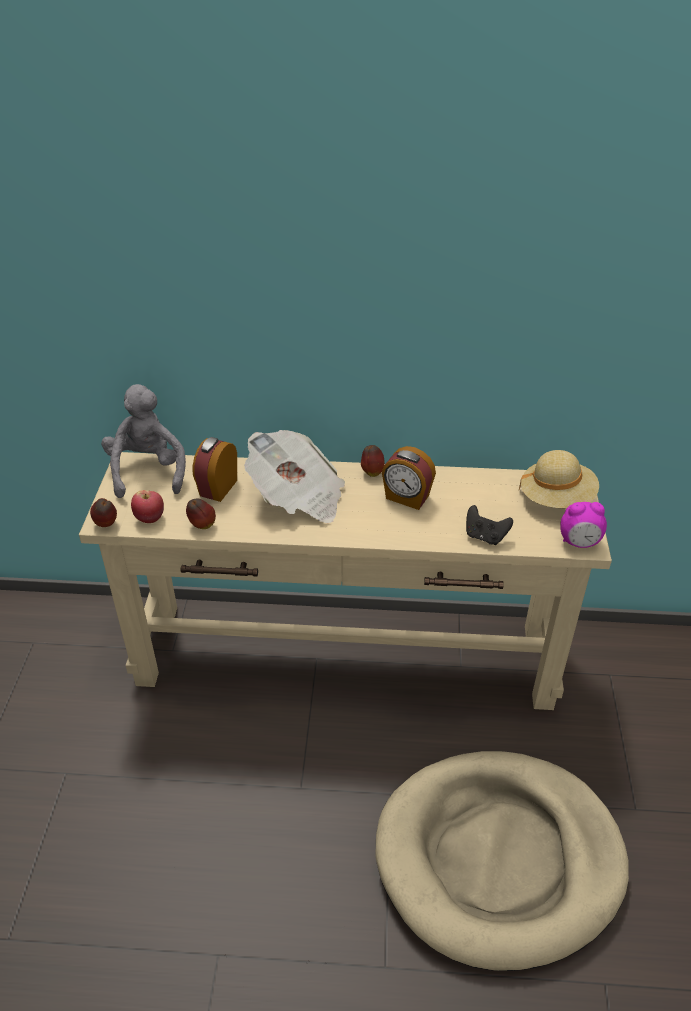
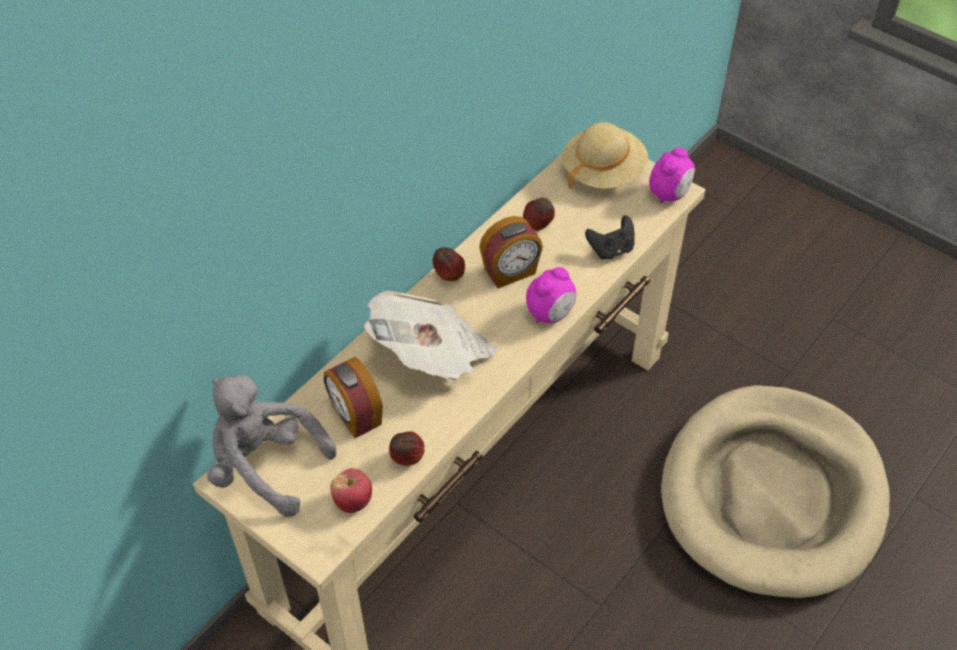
camera: 55 degrees left, 10 degrees up
apple [90,498,117,527] -> apple moved to [523,198,555,231]
none -> alarm clock [526,267,576,323]

